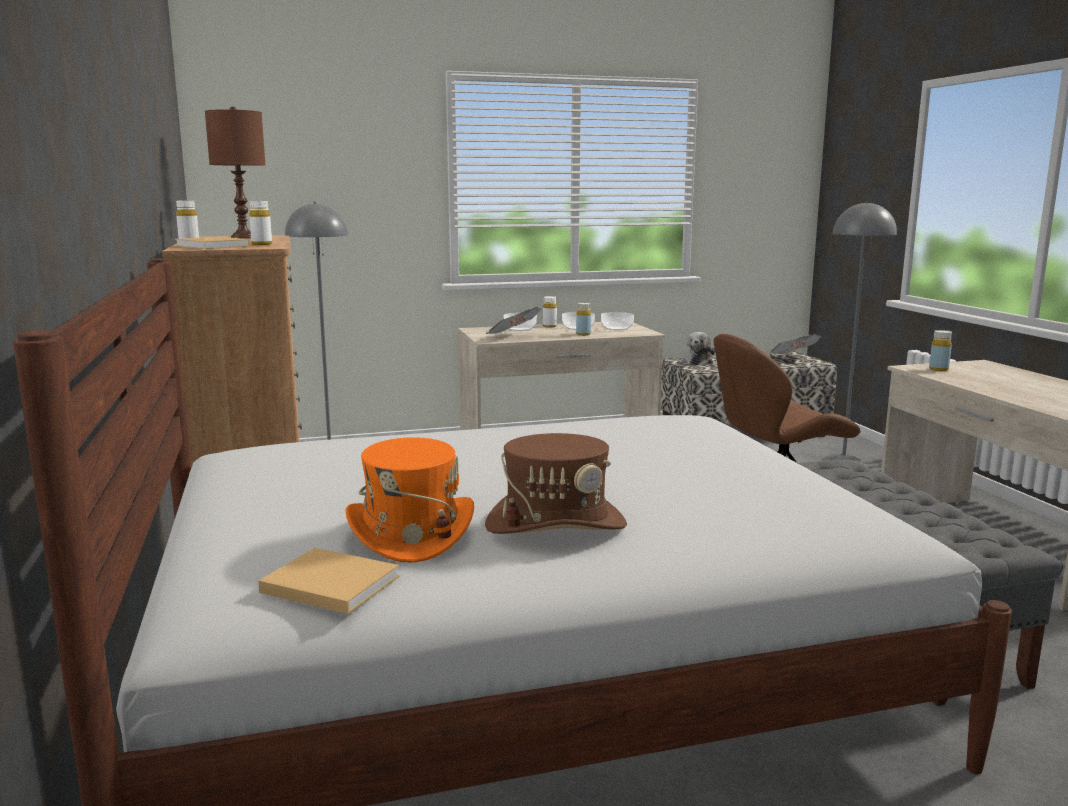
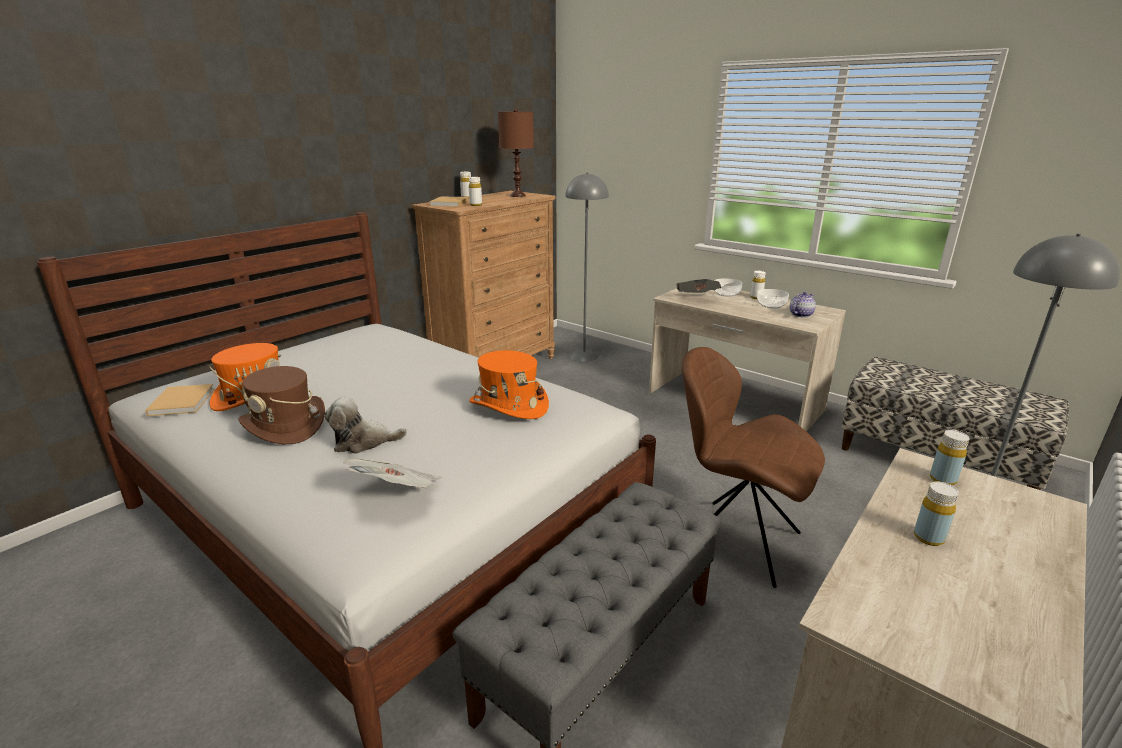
camera: 55 degrees right, 10 degrees up
yellow bottle [576,303,591,336] -> yellow bottle moved to [914,481,959,546]
bowl [601,312,634,330] -> teapot [789,292,816,318]
plush toy [684,332,715,366] -> plush toy moved to [325,397,407,454]
newspaper [770,334,821,354] -> newspaper moved to [343,458,442,488]
none -> orange hat [469,350,549,419]

